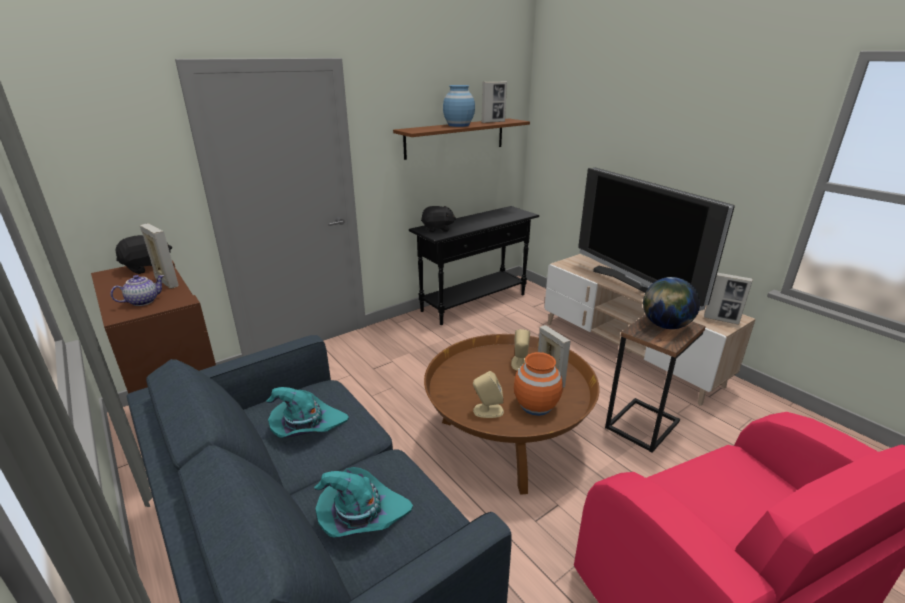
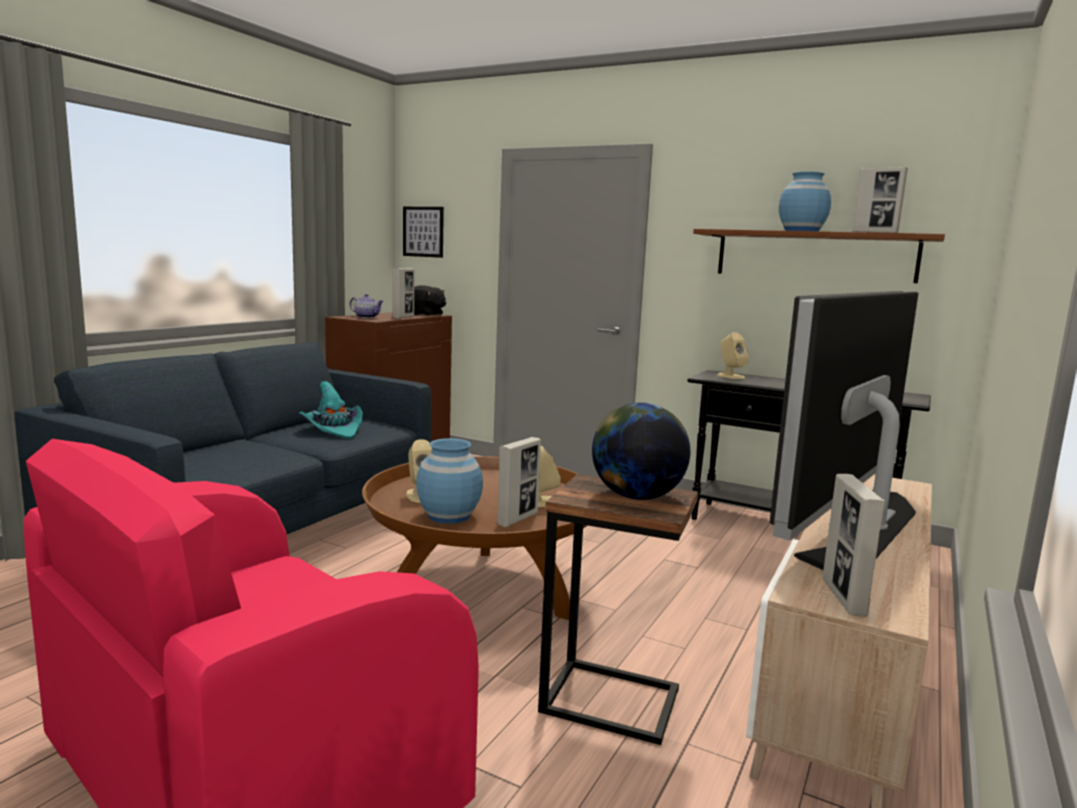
camera: 65 degrees right, 15 degrees down
turquoise hat [314,467,413,537] -> none
black plush toy [421,206,456,232] -> beige speaker [717,332,748,379]
orange vase [514,352,563,416] -> blue vase [416,438,483,524]
none -> picture [403,207,444,258]

